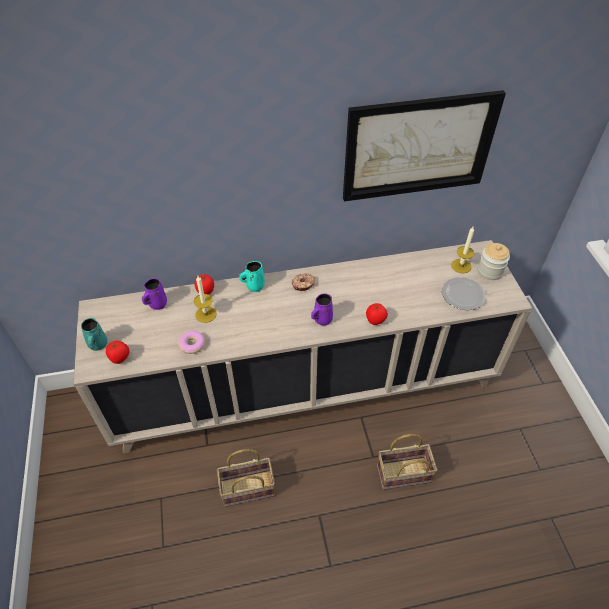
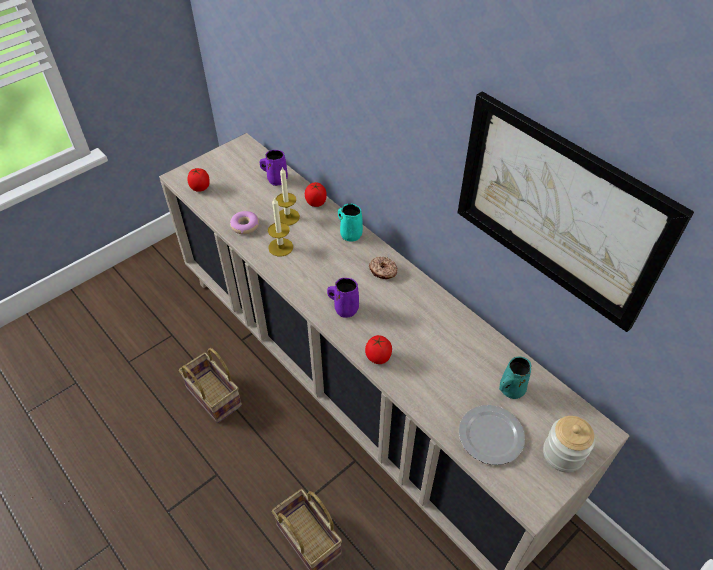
camera: 60 degrees right, 0 degrees up
turquoise mug [81,318,107,351] -> turquoise mug moved to [499,356,531,399]
candle [451,227,474,274] -> candle moved to [268,197,293,256]

